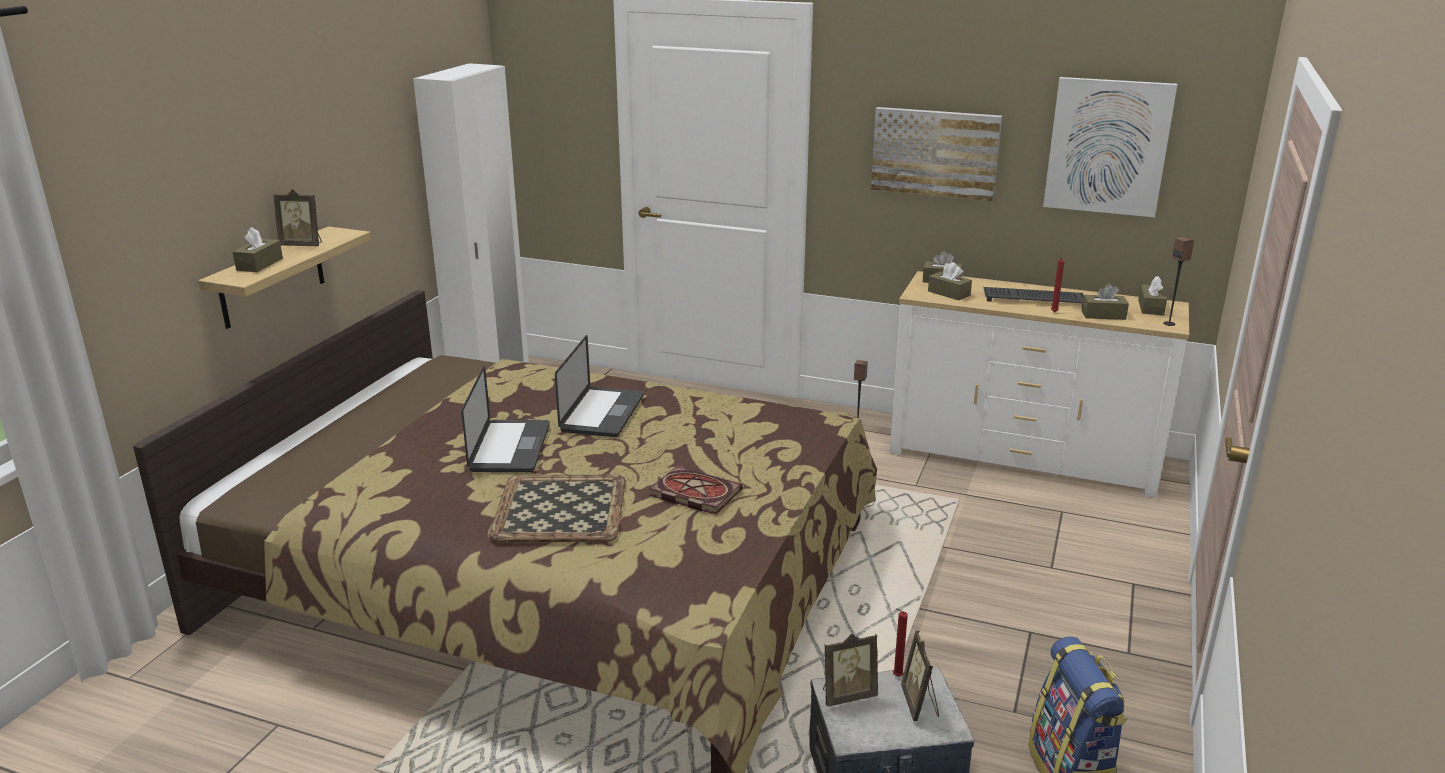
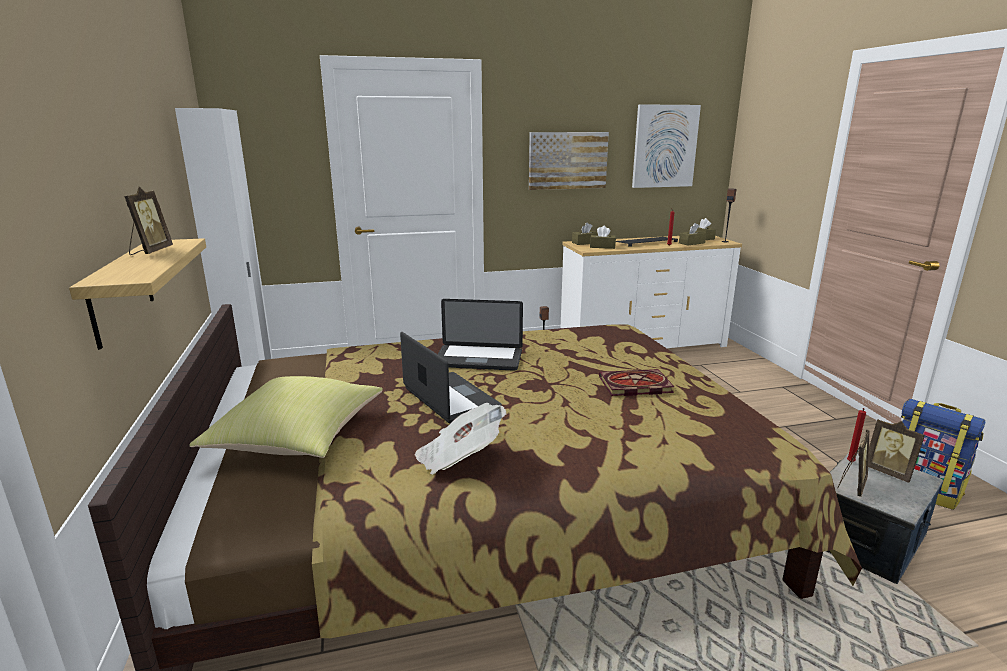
camera: 35 degrees left, 5 degrees down
brown tissue box [233,227,283,272] -> none
picture frame [274,189,322,246] -> picture frame turned 60 degrees counterclockwise [124,187,173,255]
tray [489,475,626,542] -> none
laptop [555,335,644,437] -> laptop turned 120 degrees clockwise [438,299,523,371]
none -> yellow pillow [189,376,383,458]
none -> newspaper [415,403,507,475]

